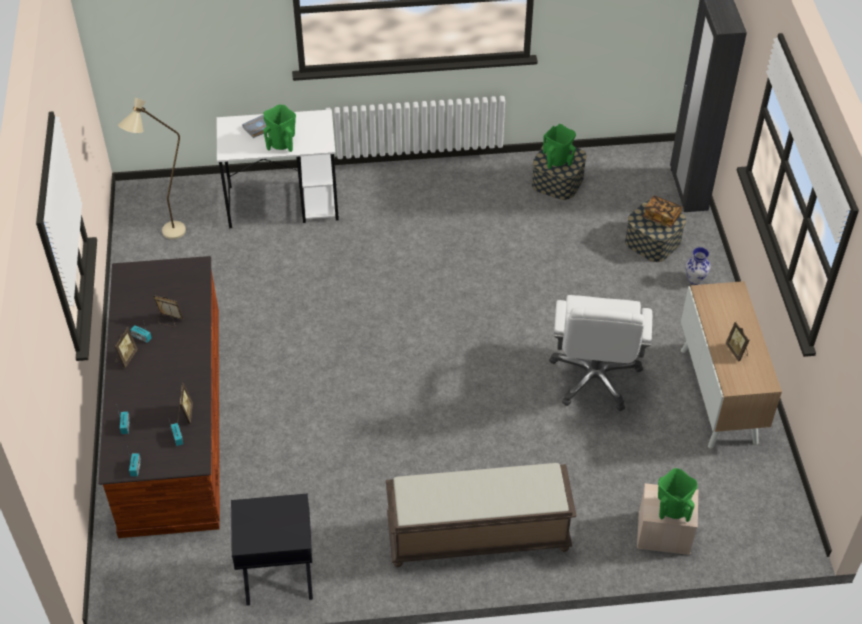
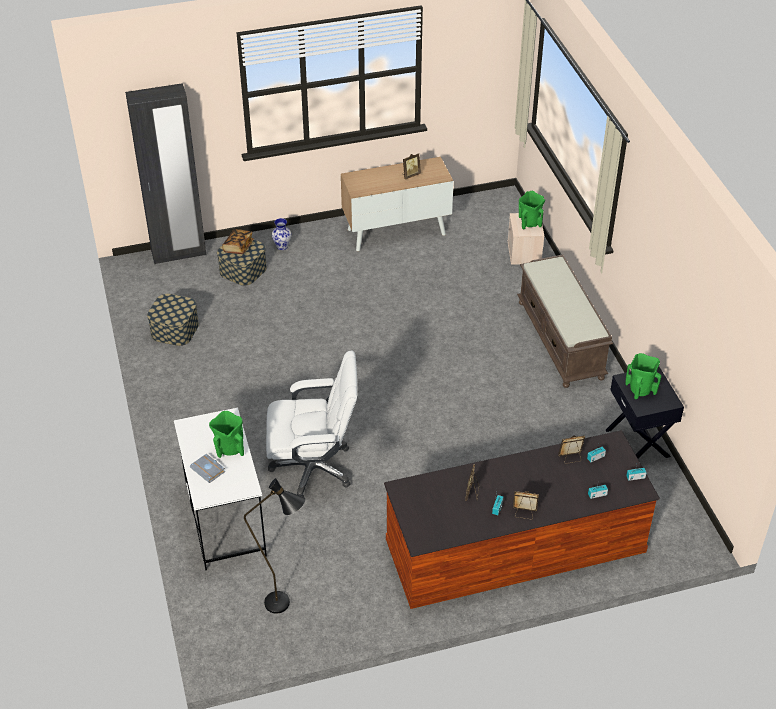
camera: 100 degrees left, 5 degrees down
beige floor lamp [118,98,186,239] -> black floor lamp [244,478,305,614]
green vase [543,124,576,169] -> green vase moved to [625,353,661,399]
white office chair [549,295,652,411] -> white office chair moved to [266,350,357,497]

